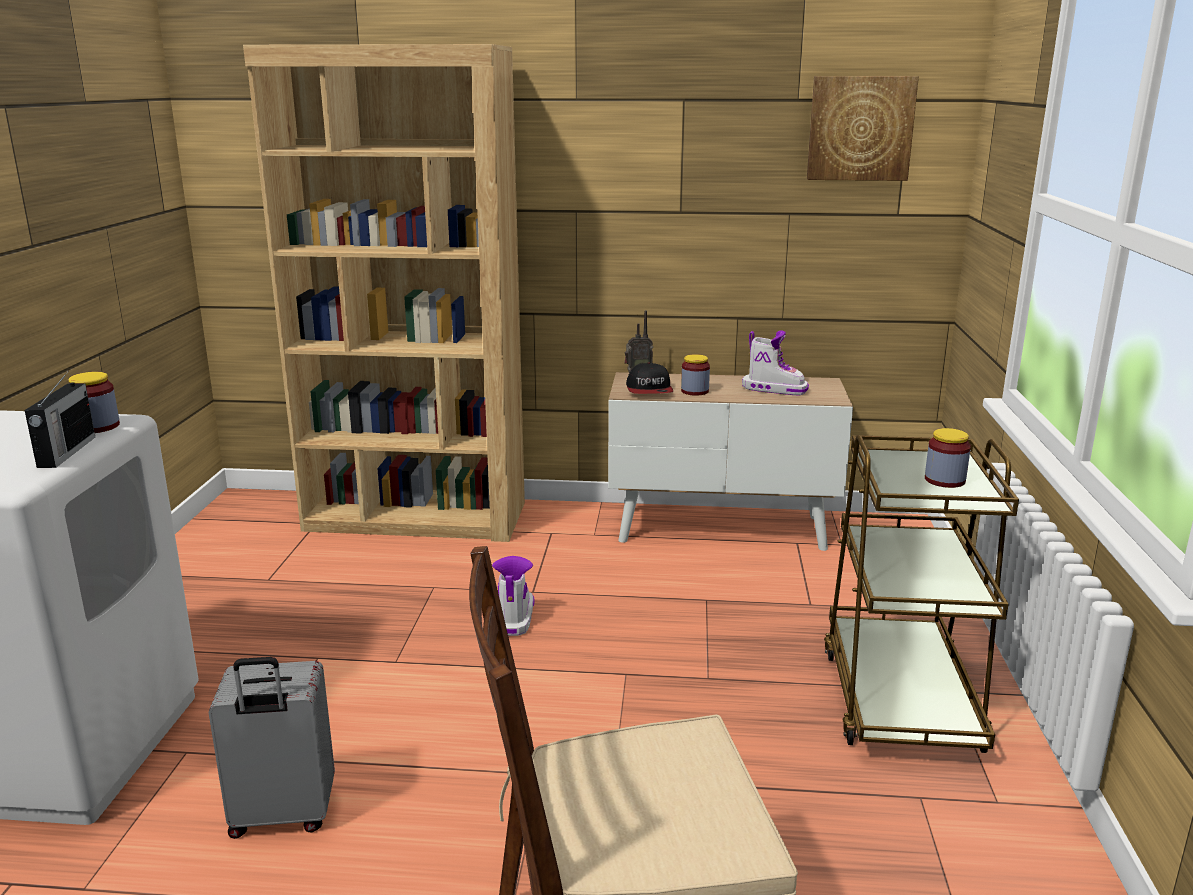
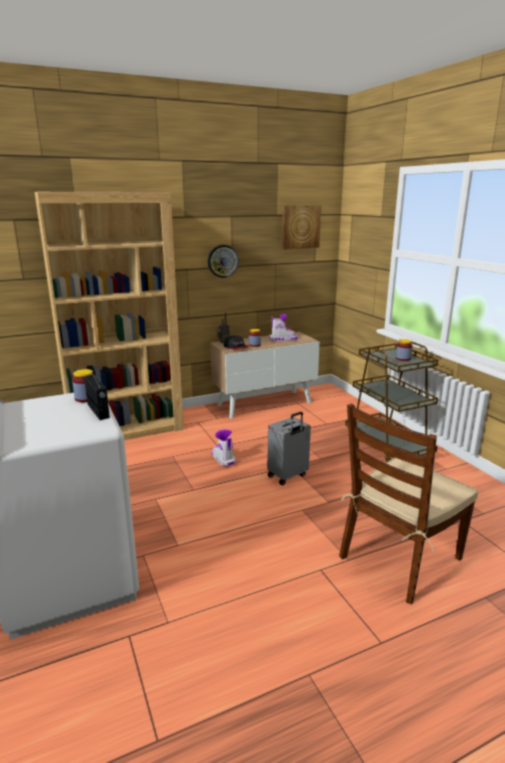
camera: 30 degrees left, 0 degrees up
grey suitcase [208,657,335,839] -> grey suitcase moved to [267,412,311,485]
none -> wall clock [208,245,239,278]

